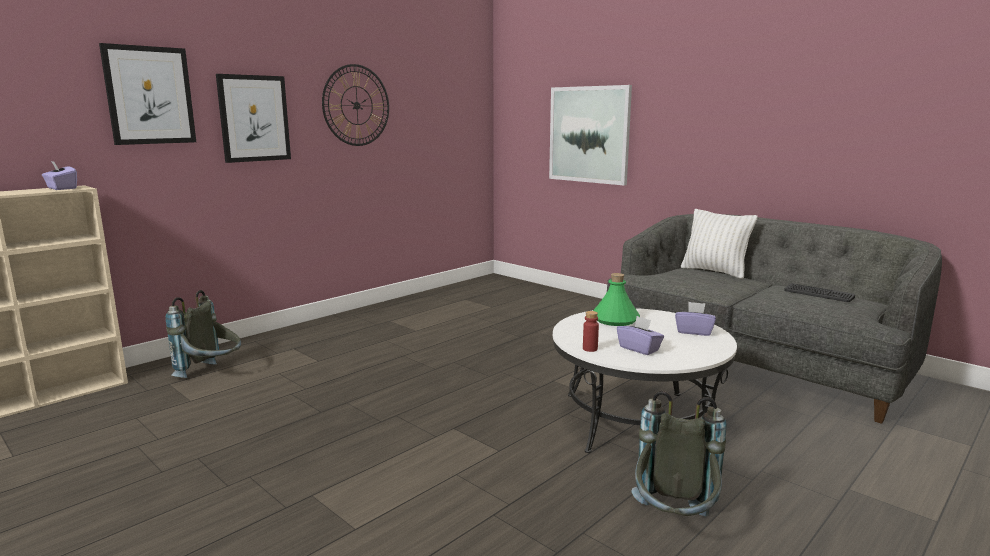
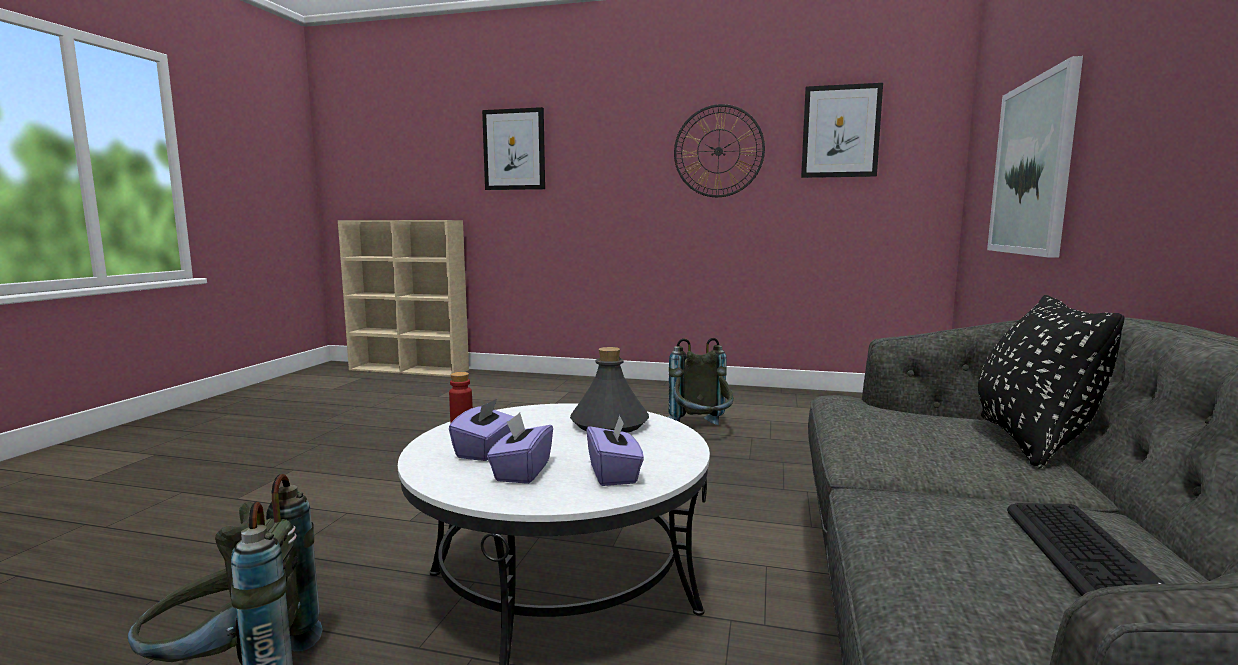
camera: 60 degrees right, 5 degrees down
purple tissue box [42,161,77,190] -> purple tissue box moved to [487,412,553,484]
grey backpack [165,290,241,378] -> grey backpack moved to [668,338,733,425]
picture [216,74,291,163] -> picture moved to [801,83,883,178]
green bottle [593,273,640,326] -> grey bottle [570,347,649,433]
white pillow [681,209,757,279] -> black pillow [978,295,1124,468]

